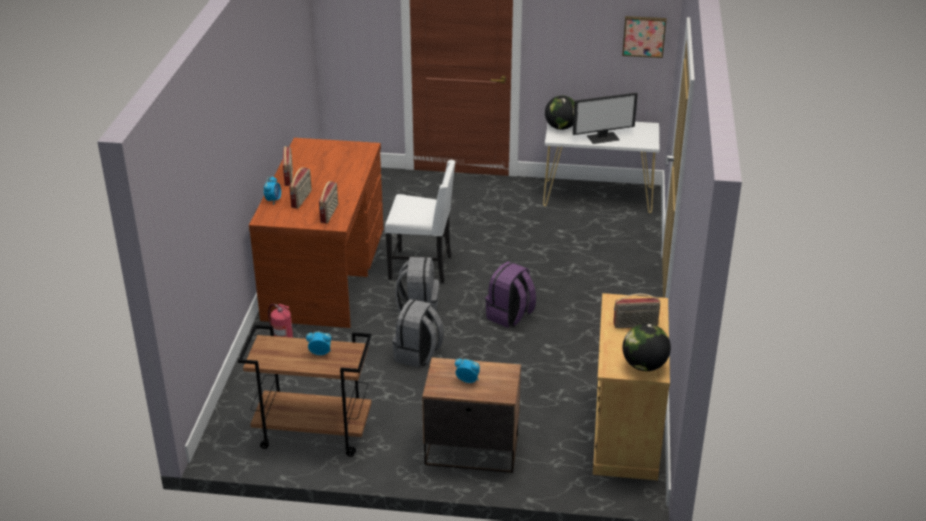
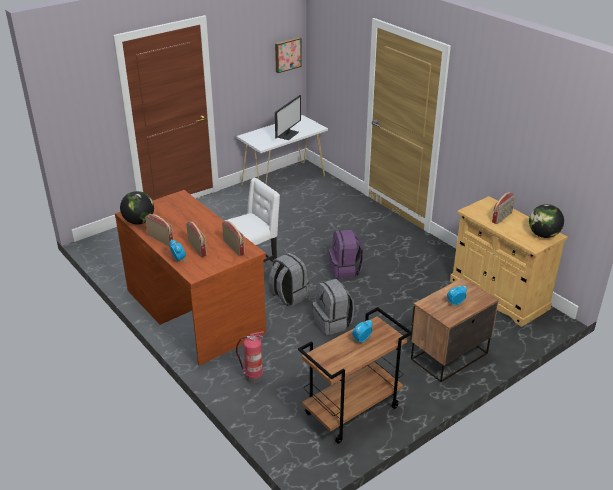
camera: 45 degrees left, 0 degrees up
globe [545,96,574,130] -> globe moved to [120,191,154,224]

